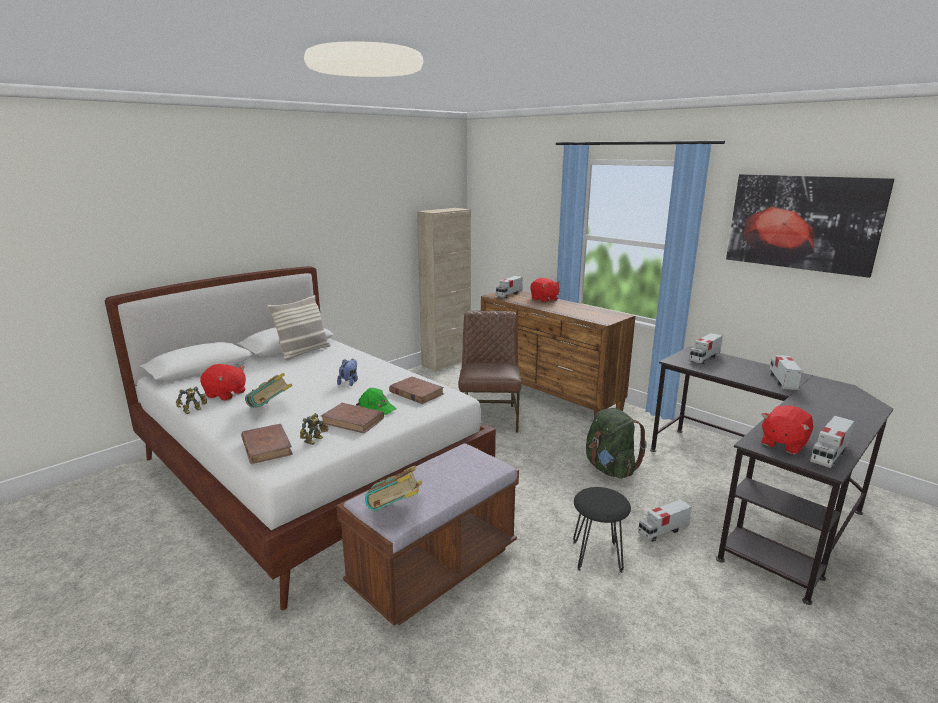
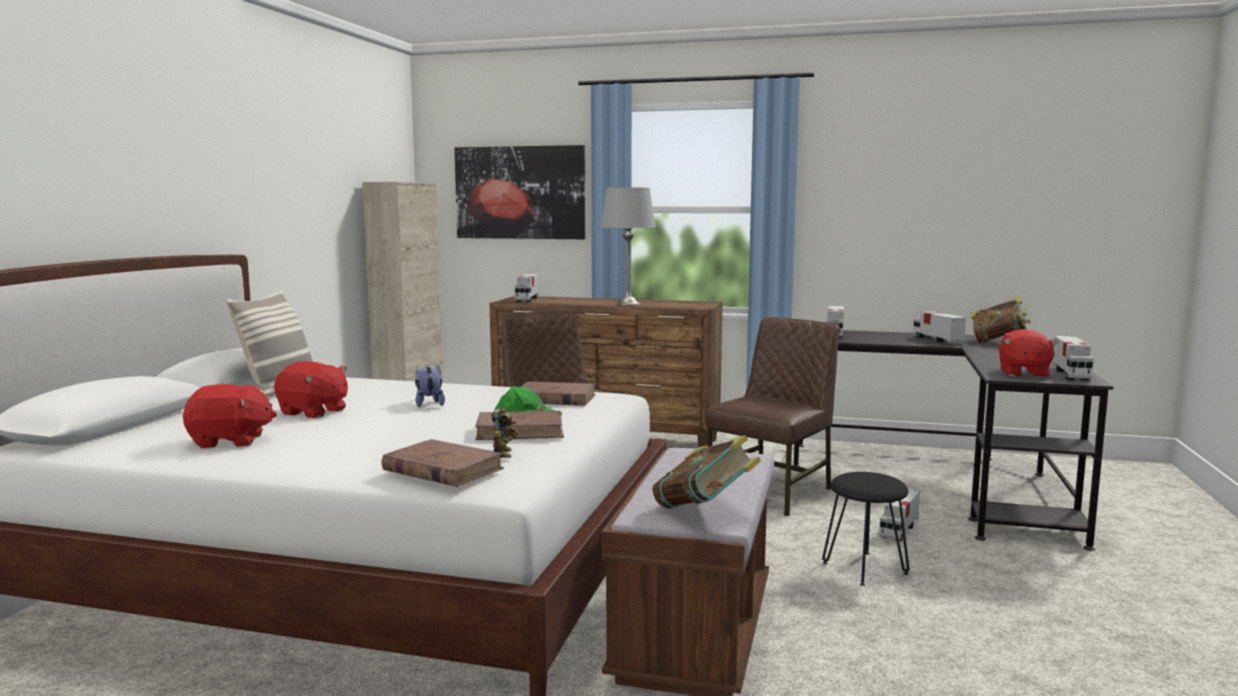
camera: 30 degrees left, 10 degrees down
toy robot [176,386,207,414] -> none
book [245,373,293,408] -> book moved to [971,297,1031,343]
red plush toy [530,278,560,303] -> red plush toy moved to [274,361,348,418]
green backpack [586,408,647,479] -> brown chair [705,317,839,516]
picture [726,174,894,278] -> picture moved to [454,145,585,239]
none -> grey table lamp [601,187,656,305]

